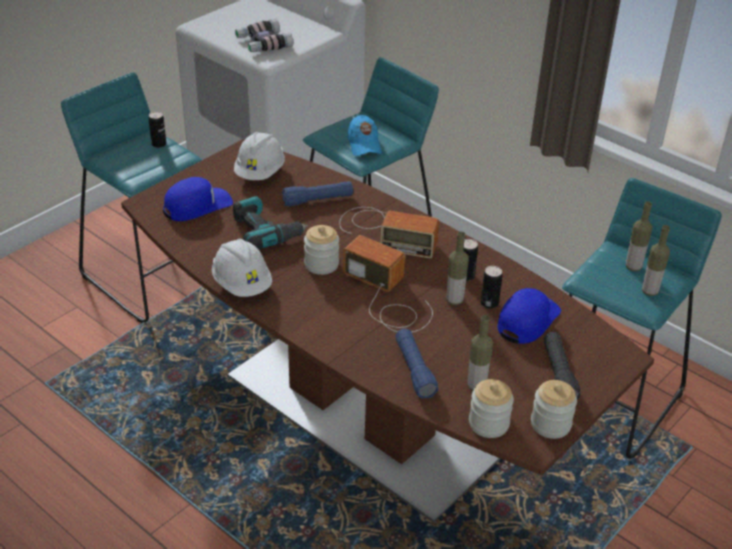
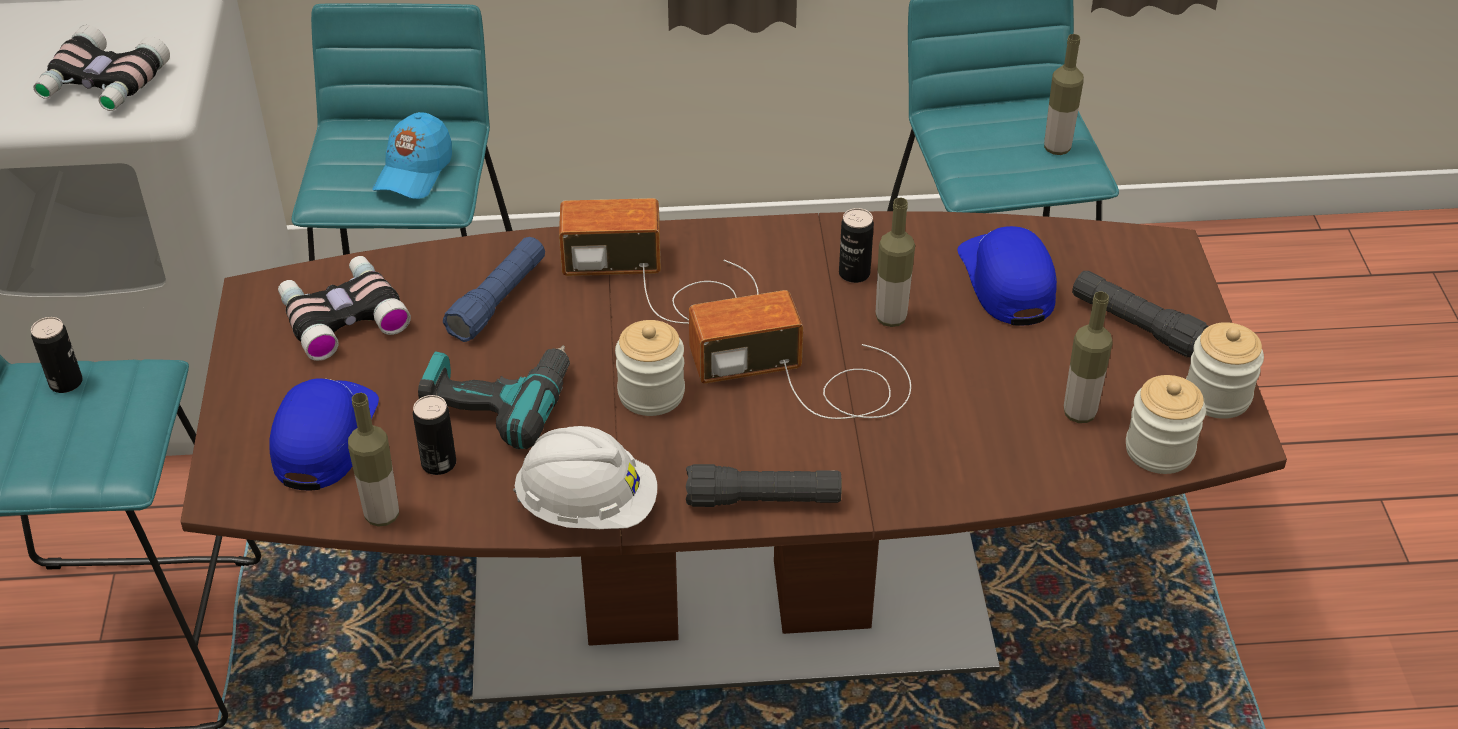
camera: 45 degrees left, 5 degrees up
white hard hat [234,132,285,180] -> binoculars [278,256,411,361]
radio [340,207,439,258] -> radio turned 150 degrees counterclockwise [559,198,759,324]
blue cap [348,115,382,156] -> blue cap turned 75 degrees clockwise [372,112,452,199]
blue flashlight [395,329,438,398] -> none
can [481,266,503,309] -> can moved to [413,395,456,475]
bottle [626,201,652,271] -> bottle moved to [348,393,399,527]
none -> black flashlight [686,464,842,507]

